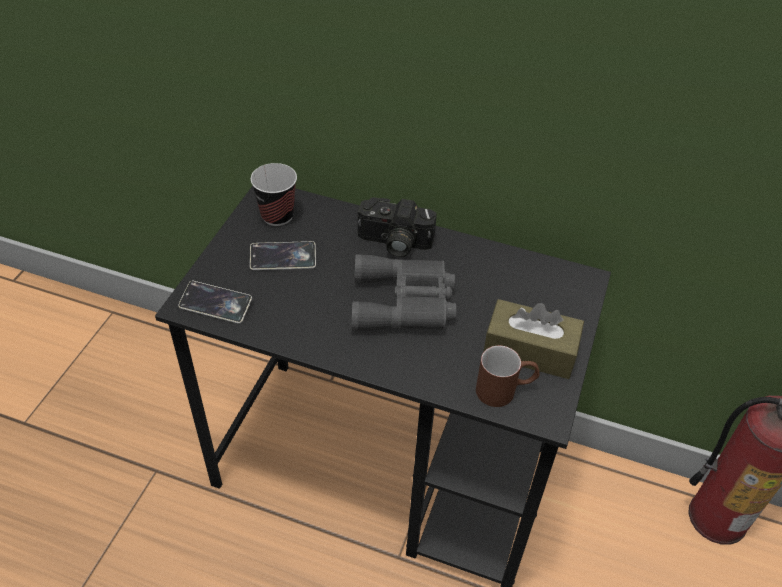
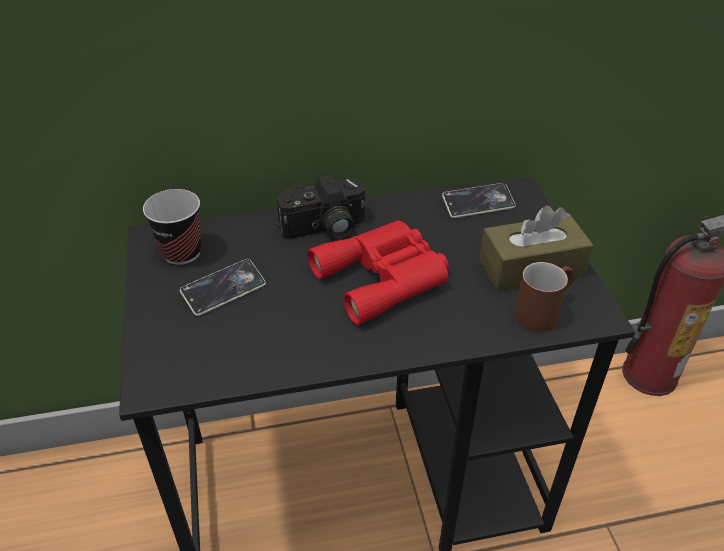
camera: 30 degrees left, 5 degrees down
phone [178,281,252,323] -> phone moved to [442,183,516,218]
grey binoculars [352,255,456,331] -> red binoculars [307,221,449,325]

